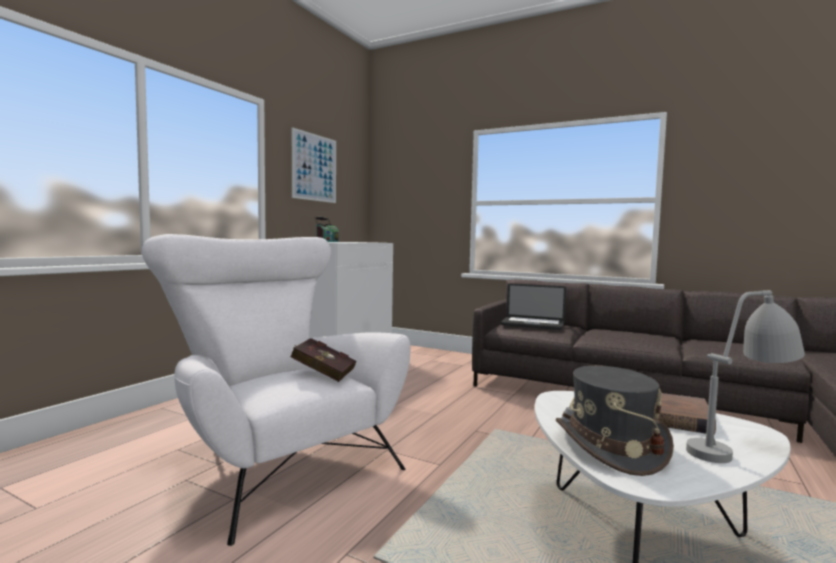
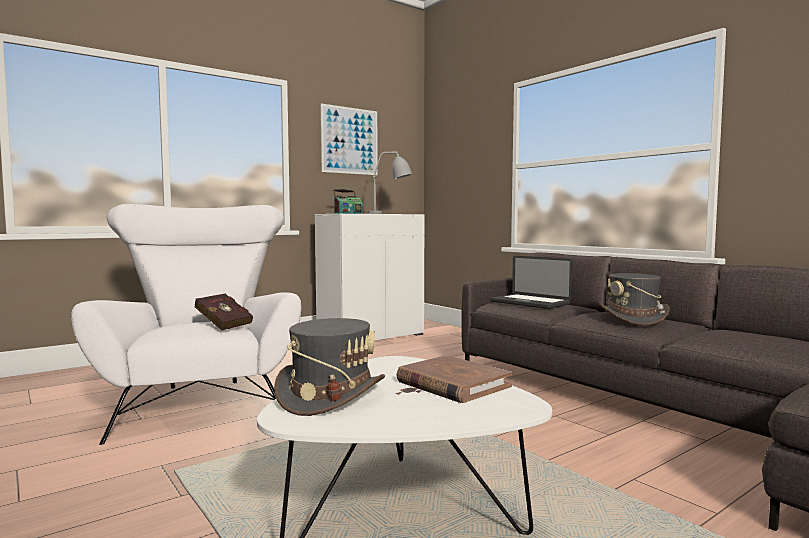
camera: 25 degrees right, 0 degrees up
grey table lamp [686,290,805,463] -> grey table lamp moved to [367,152,412,214]
none -> grey hat [599,273,670,325]

